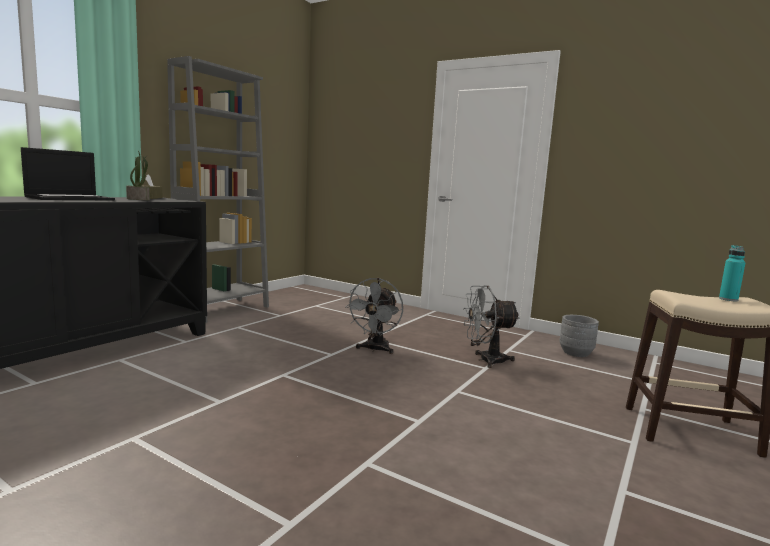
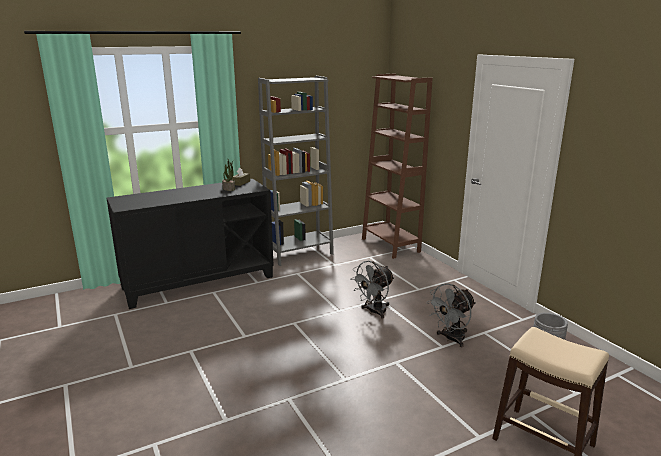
camera: 30 degrees right, 10 degrees up
laptop [21,147,115,201] -> none
grey fan [463,285,520,368] -> grey fan turned 60 degrees counterclockwise [427,283,476,347]
turquoise bottle [719,245,745,301] -> none
none -> brown bookcase [362,74,432,259]

